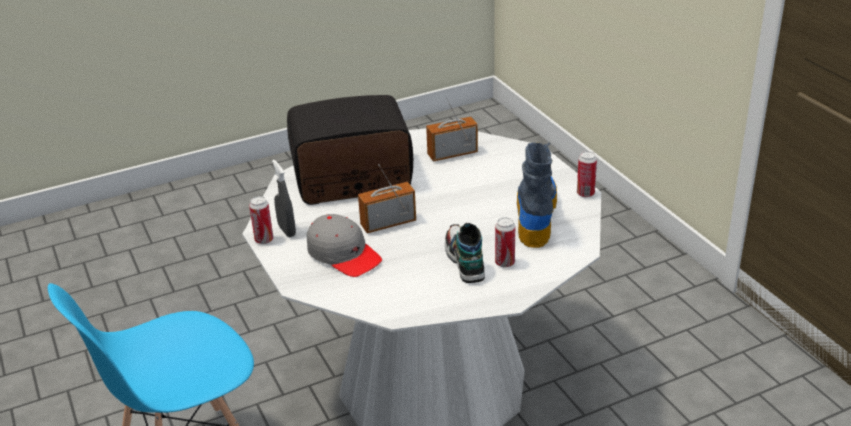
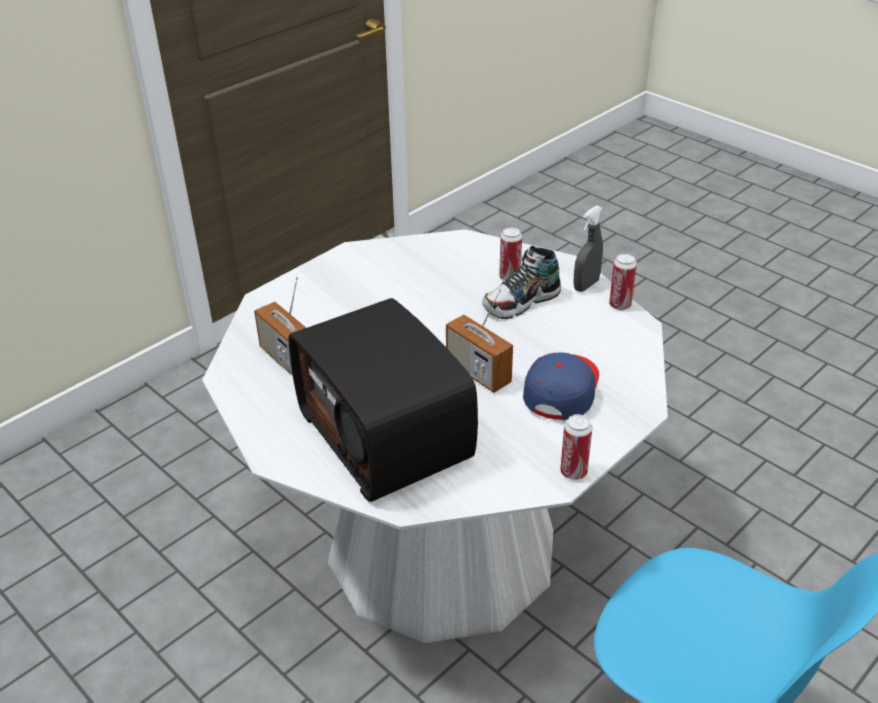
camera: 110 degrees left, 5 degrees up
grey spray bottle [272,160,296,237] -> grey spray bottle moved to [573,205,603,292]
grey cap [307,214,382,277] -> blue cap [523,352,599,420]
boot [517,142,557,248] -> none
can [577,151,597,198] -> can moved to [609,253,637,310]

